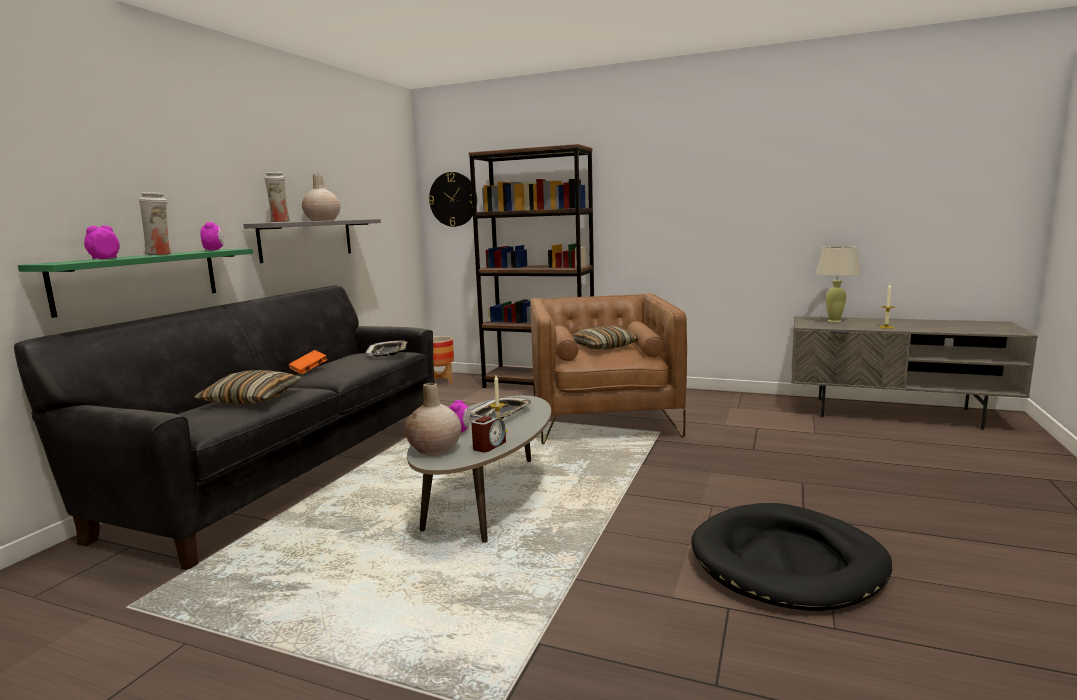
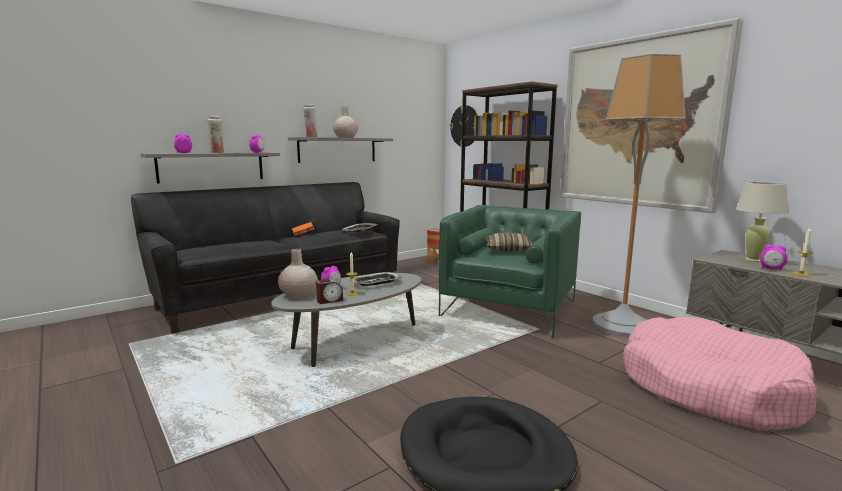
camera: 30 degrees right, 0 degrees up
green shelf [18,249,253,318] -> grey shelf [141,152,280,183]
pillow [194,370,301,405] -> none
brown armchair [530,293,687,444] -> green armchair [439,205,581,338]
none -> picture [560,18,743,213]
none -> floor lamp [593,54,686,337]
none -> pink dog bed [623,317,817,431]
none -> alarm clock [760,244,788,270]

